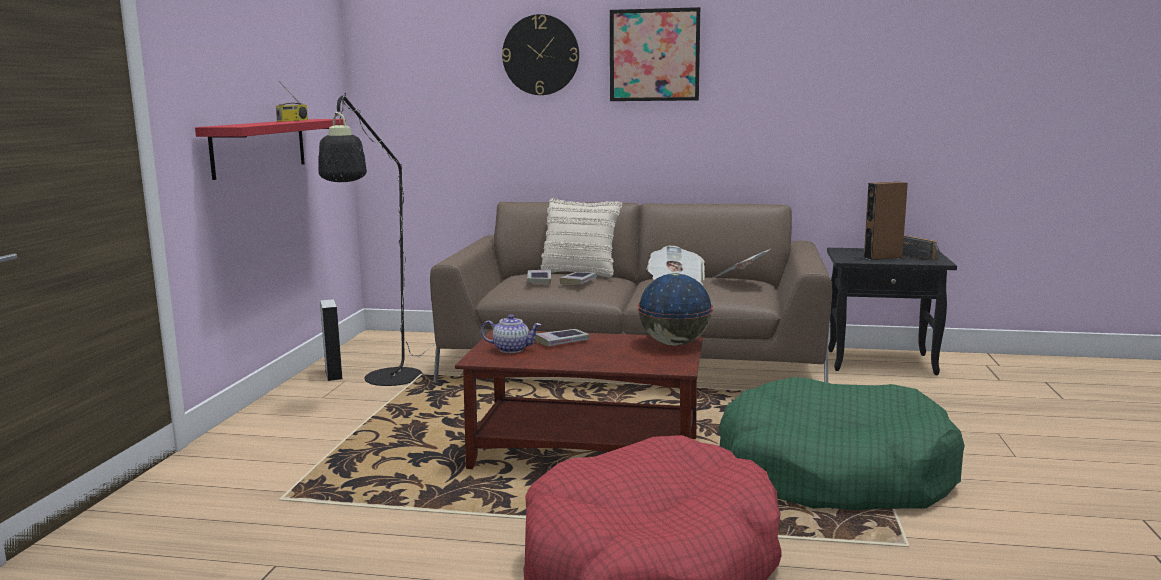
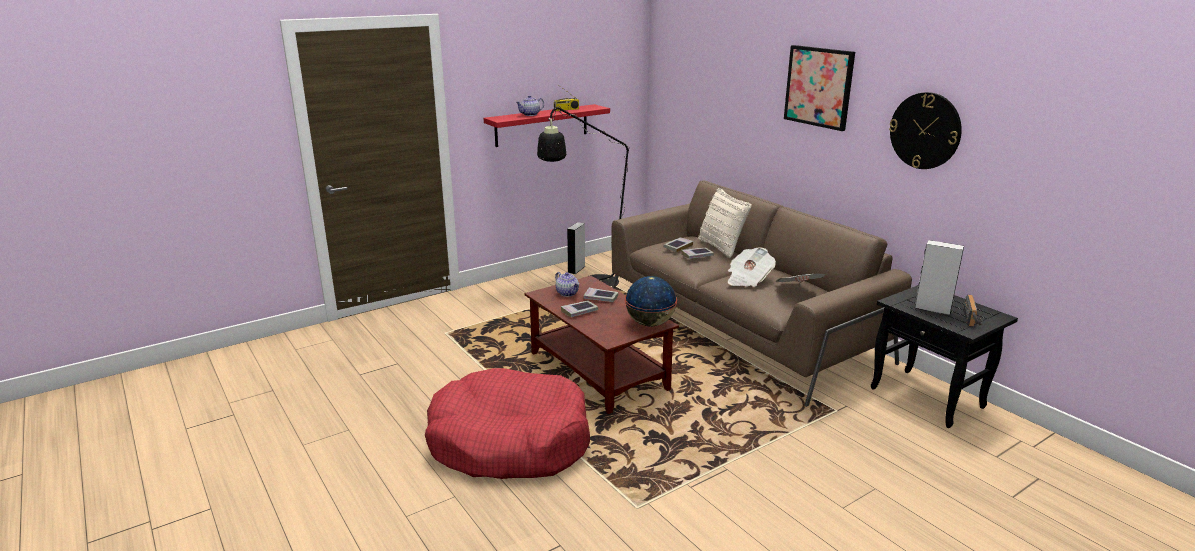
camera: 45 degrees right, 10 degrees up
wall clock [502,14,579,95] -> wall clock moved to [889,92,962,169]
green dog bed [719,377,965,510] -> none
brown speaker [863,182,908,260] -> grey speaker [914,240,964,315]
none -> teapot [516,95,544,116]
none -> book [561,301,598,317]

